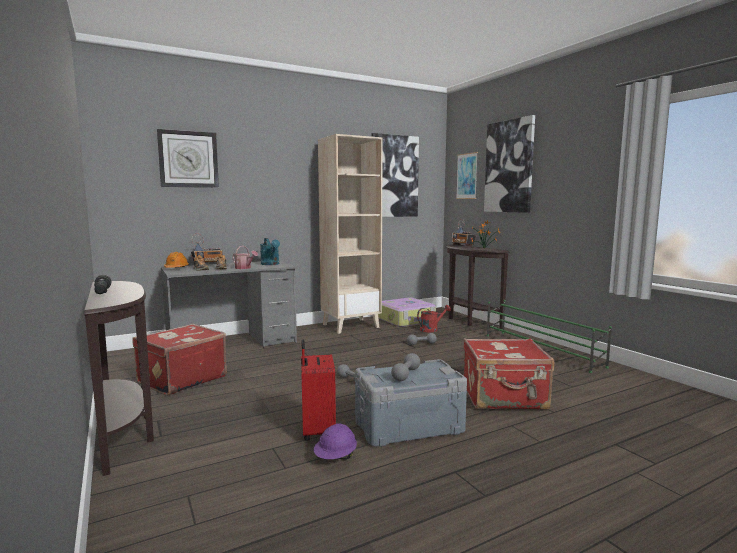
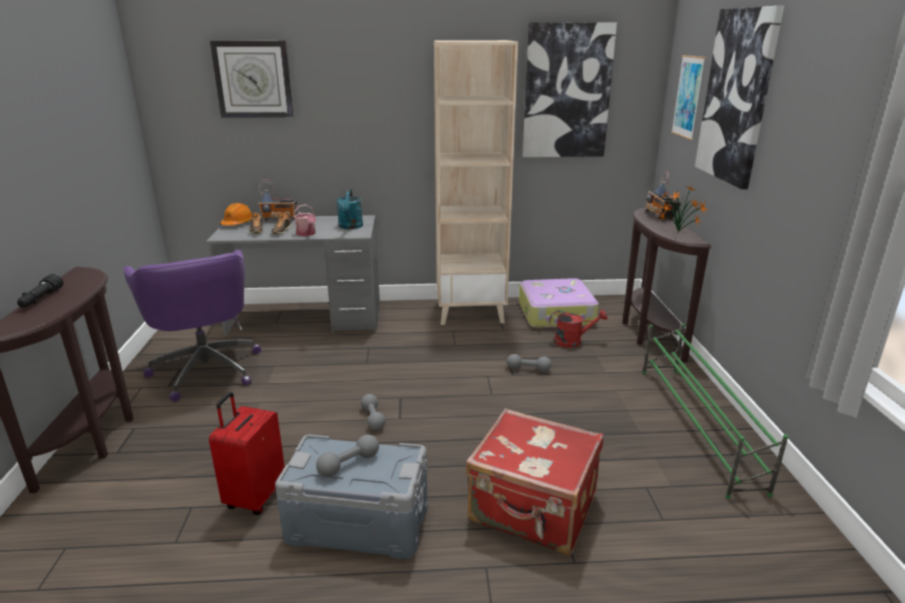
camera: 25 degrees right, 15 degrees up
red suitcase [132,324,227,396] -> purple office chair [123,250,261,402]
purple hard hat [314,423,357,459] -> none

